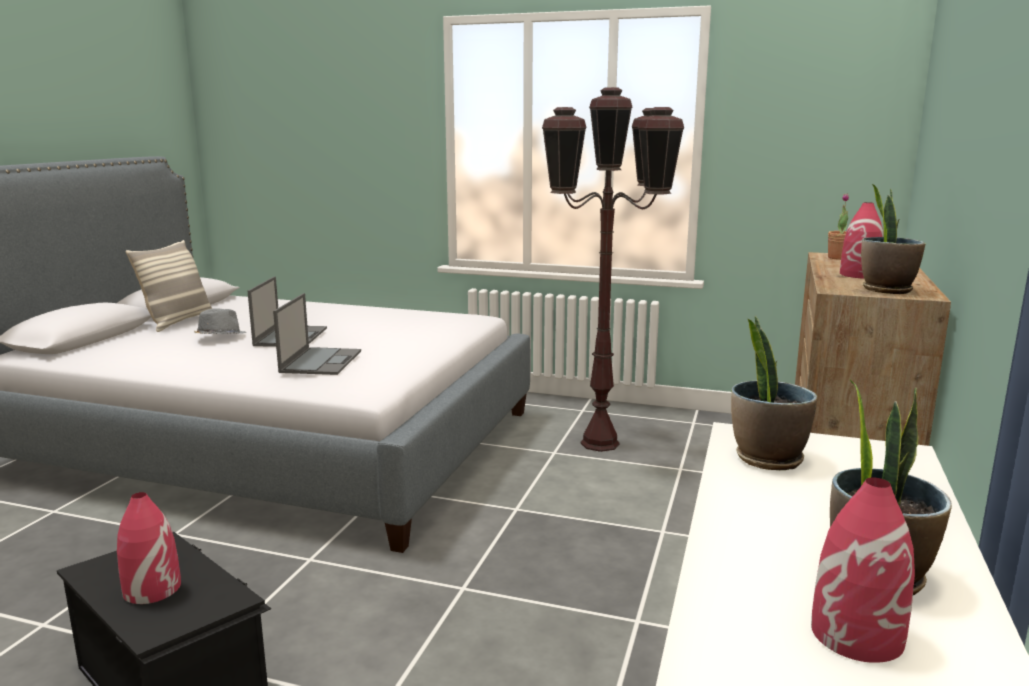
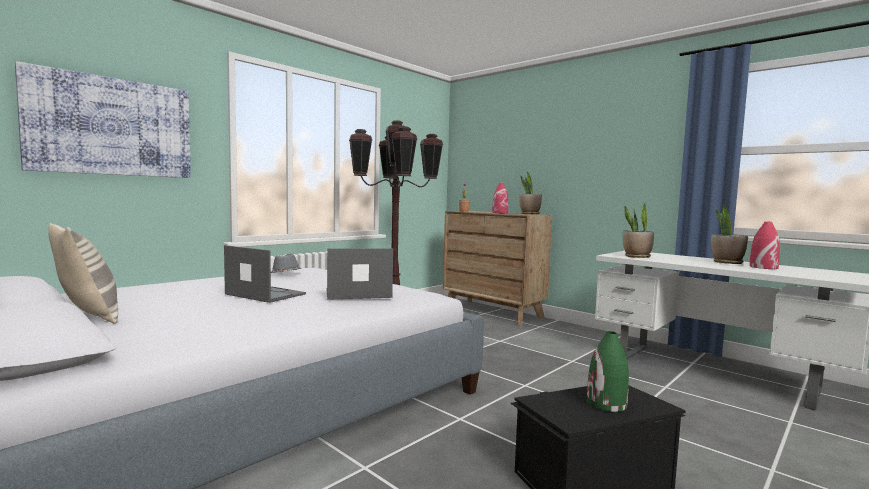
camera: 65 degrees left, 10 degrees down
red vase [117,492,181,604] -> green vase [587,331,629,412]
grey hat [194,308,246,334] -> grey hat moved to [271,253,301,273]
laptop [273,293,361,375] -> laptop turned 45 degrees counterclockwise [326,249,393,300]
none -> picture [15,61,191,178]

